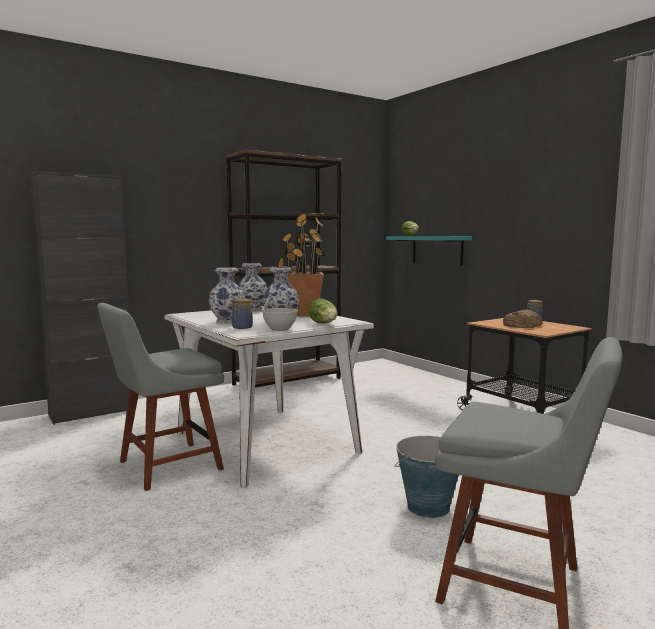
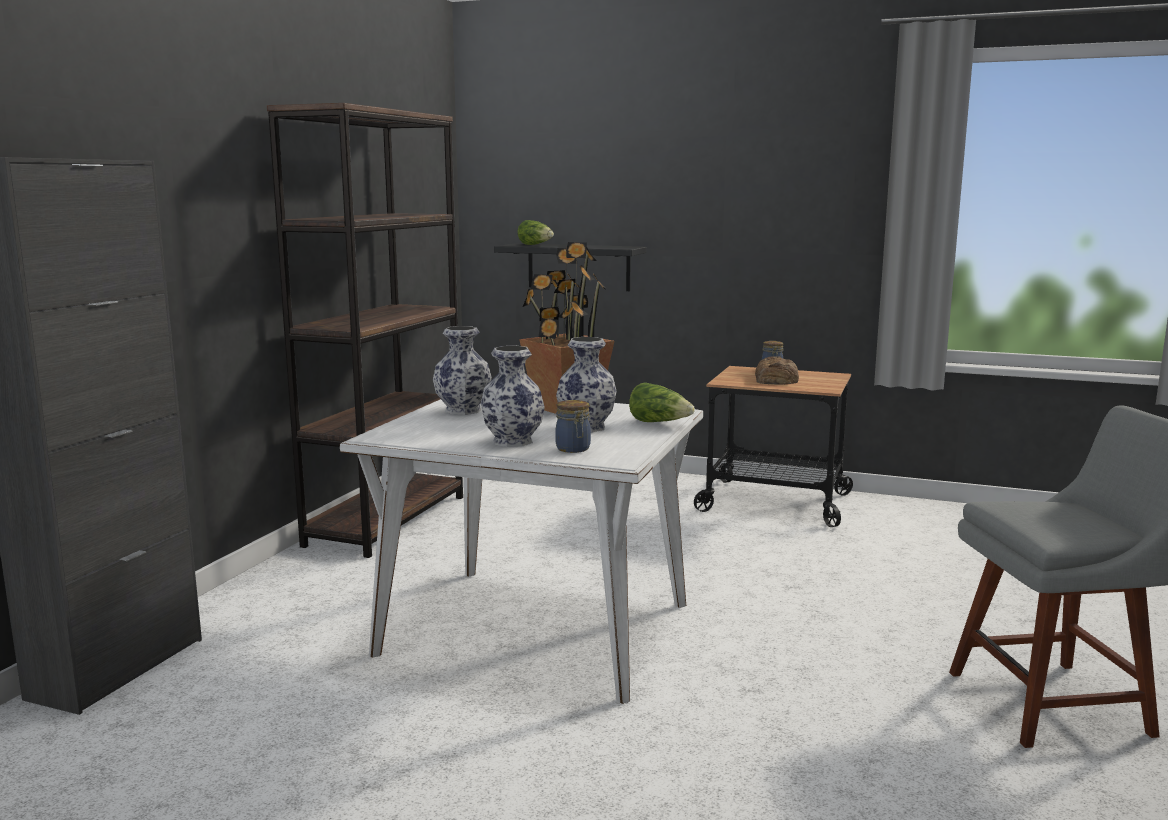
camera: 35 degrees left, 5 degrees up
grey chair [97,303,224,491] -> none
grey bowl [262,308,298,331] -> none
turquoise shelf [386,236,472,265] -> black shelf [494,244,647,291]
bucket [395,436,459,518] -> none

